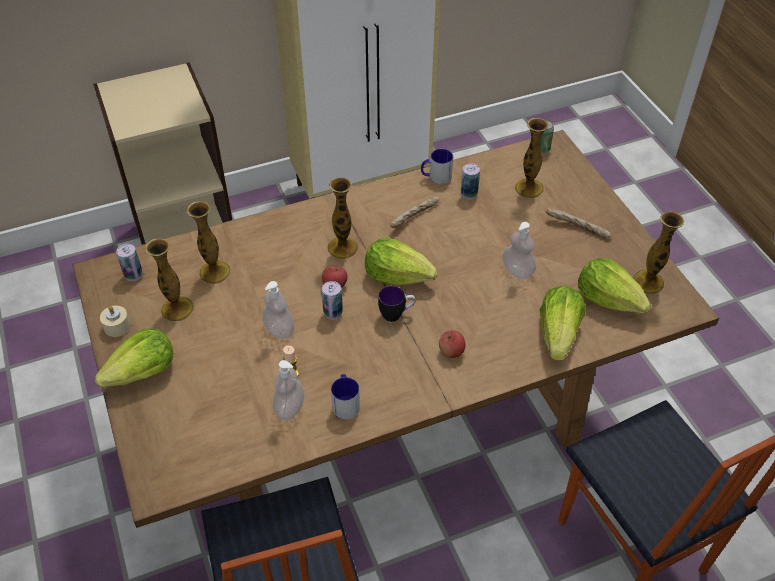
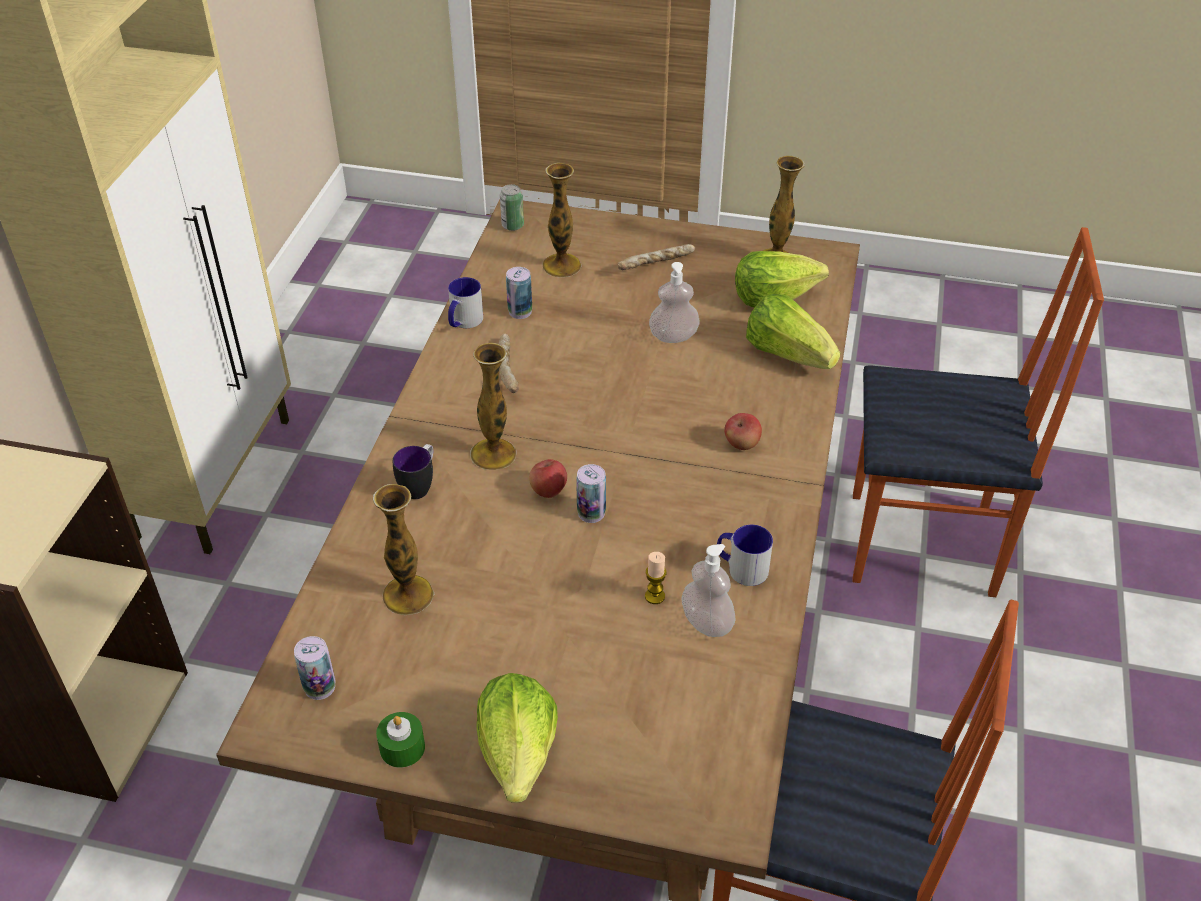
camera: 55 degrees left, 5 degrees down
beige candle [100,306,131,337] -> green candle [376,712,425,768]
vase [146,238,194,322] -> none
soap dispenser [262,281,294,339] -> none
lettuce [365,237,438,285] -> none
mug [378,286,416,322] -> mug moved to [393,444,433,499]

